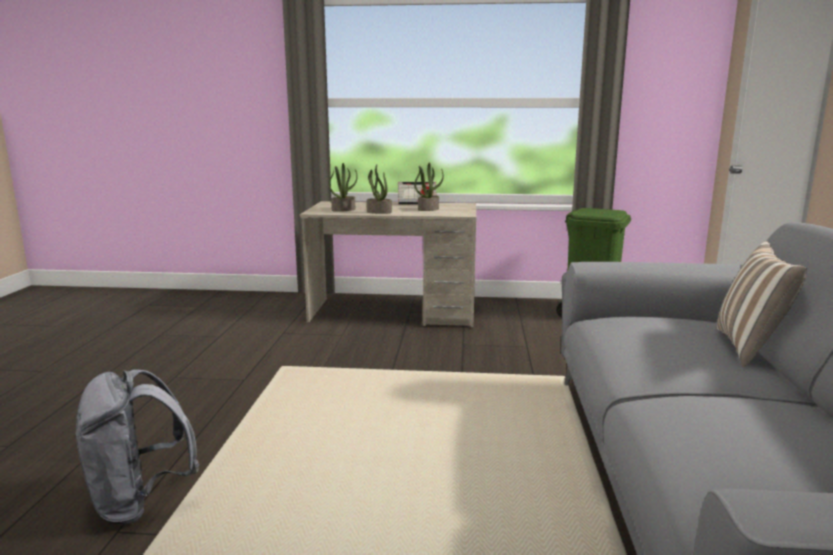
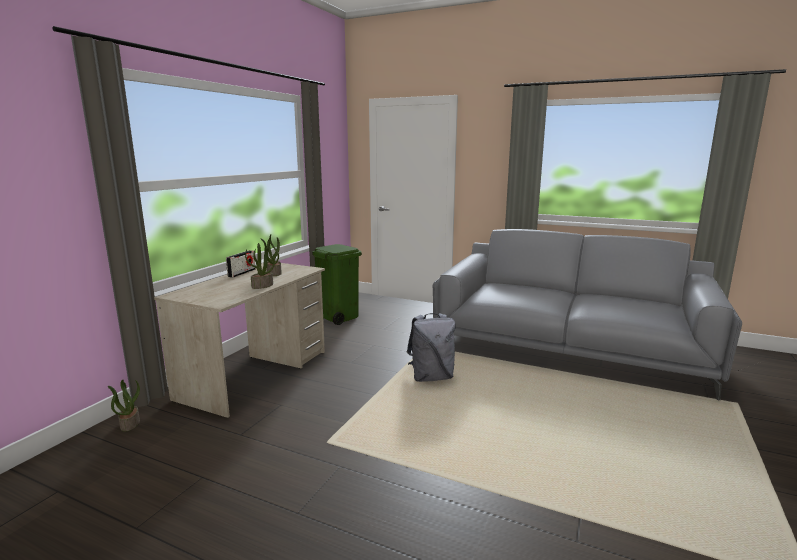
camera: 70 degrees left, 0 degrees up
grey backpack [75,369,199,524] -> grey backpack moved to [407,313,456,382]
potted plant [329,163,358,212] -> potted plant moved to [108,380,140,432]
pillow [717,241,807,367] -> none

